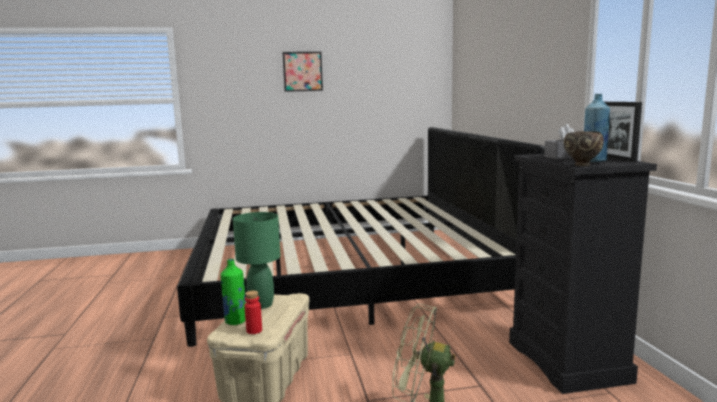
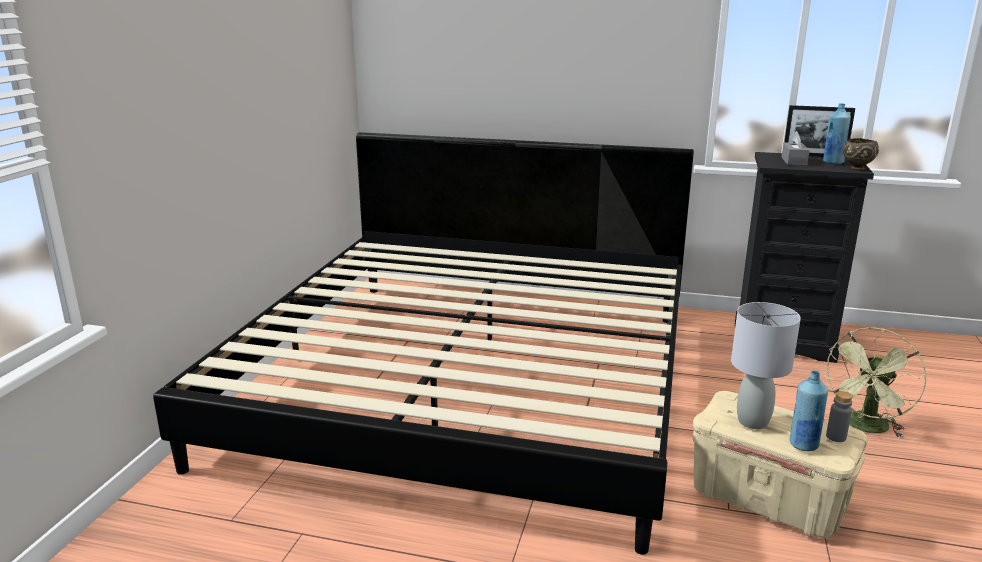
camera: 65 degrees left, 10 degrees up
green bottle [221,259,246,325] -> blue bottle [790,371,828,451]
green table lamp [233,212,281,309] -> grey table lamp [731,302,801,429]
red bottle [244,291,262,334] -> grey bottle [826,391,853,442]
picture [283,52,323,92] -> none

